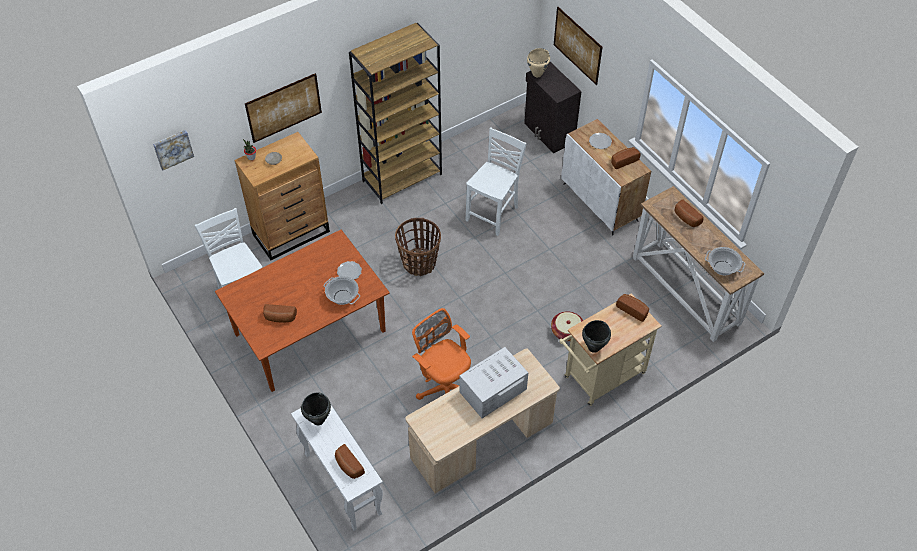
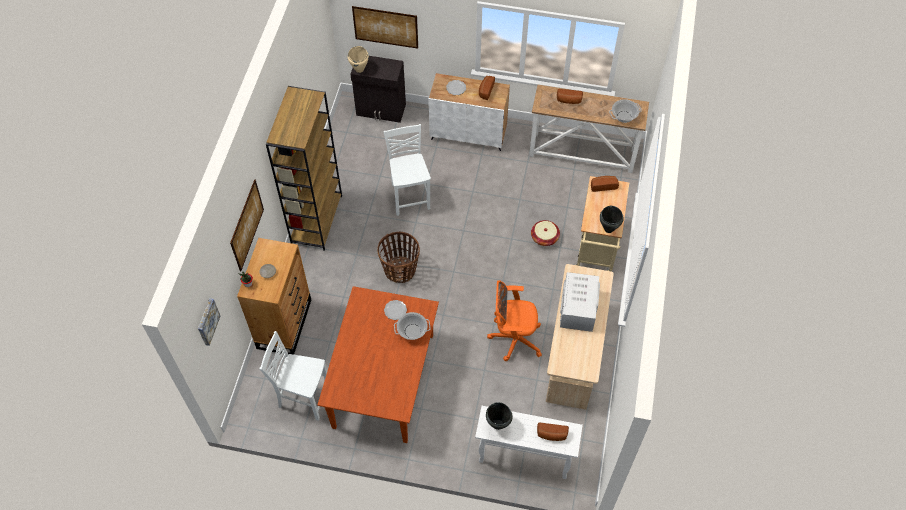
camera: 45 degrees left, 5 degrees up
bread [263,304,297,323] -> none

